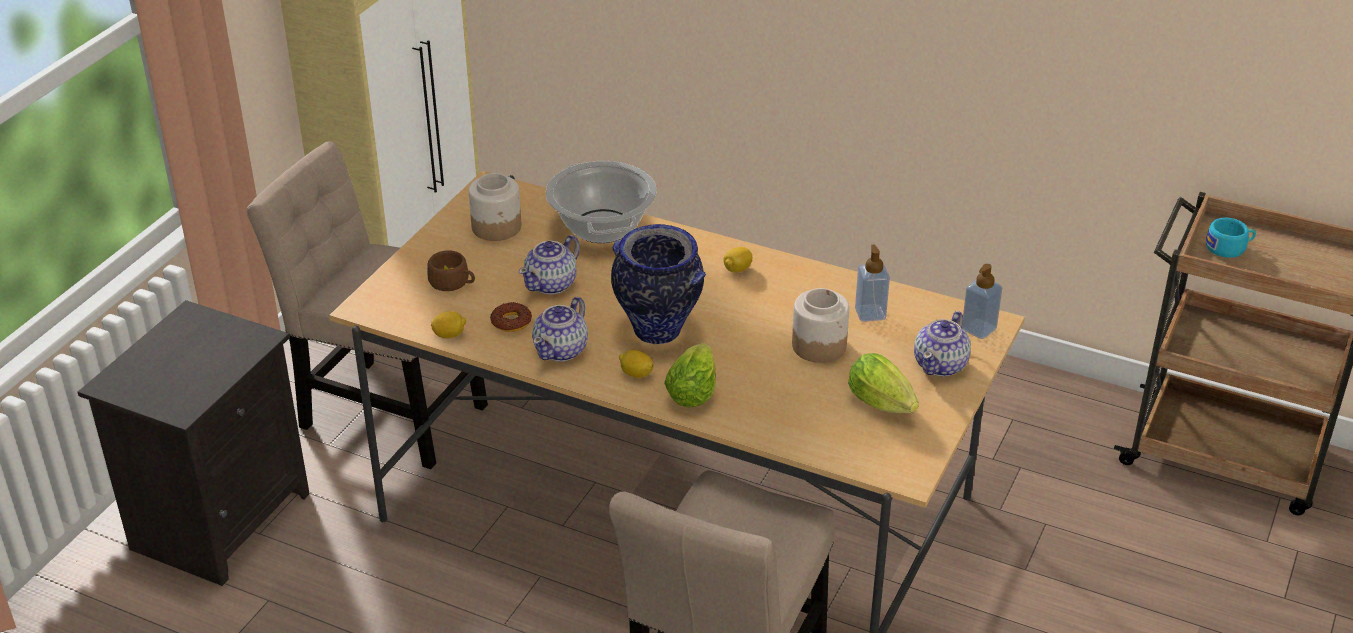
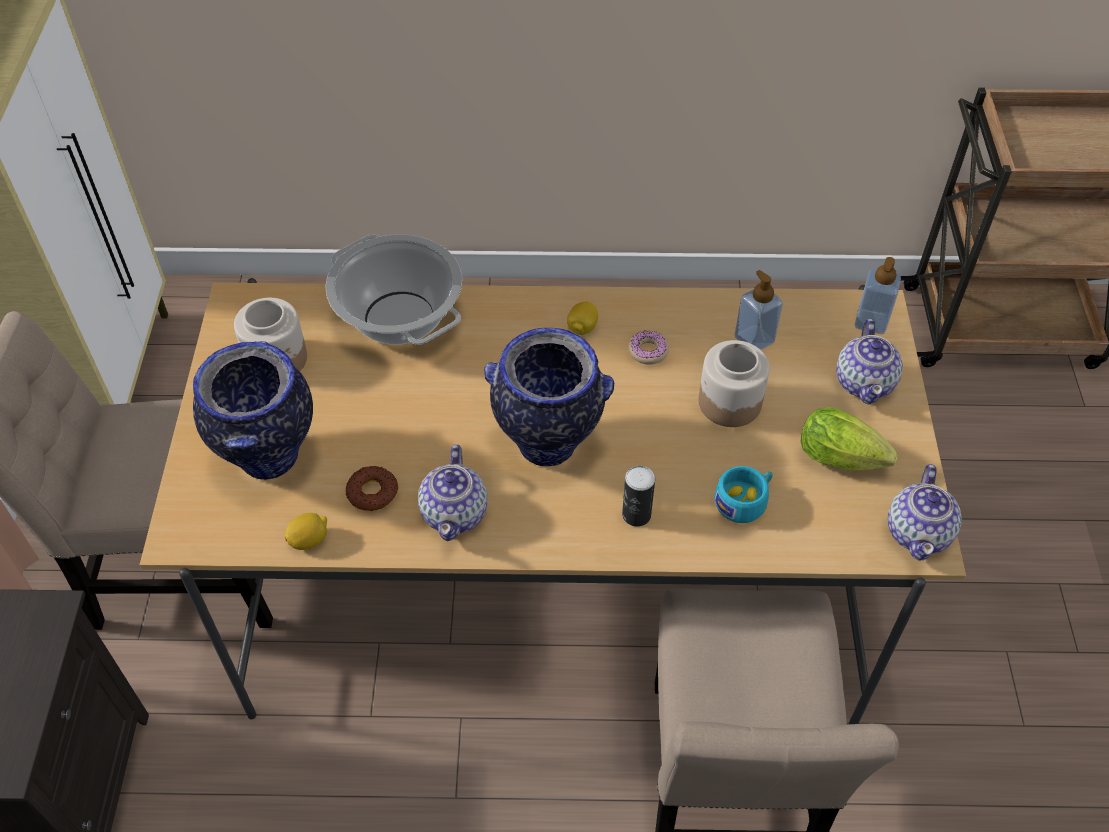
camera: 25 degrees left, 15 degrees up
brown cup [427,250,475,291] -> vase [193,341,313,480]
teapot [519,235,580,295] -> teapot moved to [888,464,962,561]
lemon [619,350,654,378] -> none
lettuce [664,343,716,407] -> can [622,466,655,527]
turquoise cup [1206,218,1256,258] -> turquoise cup moved to [714,466,773,523]
none -> donut [629,330,669,365]

